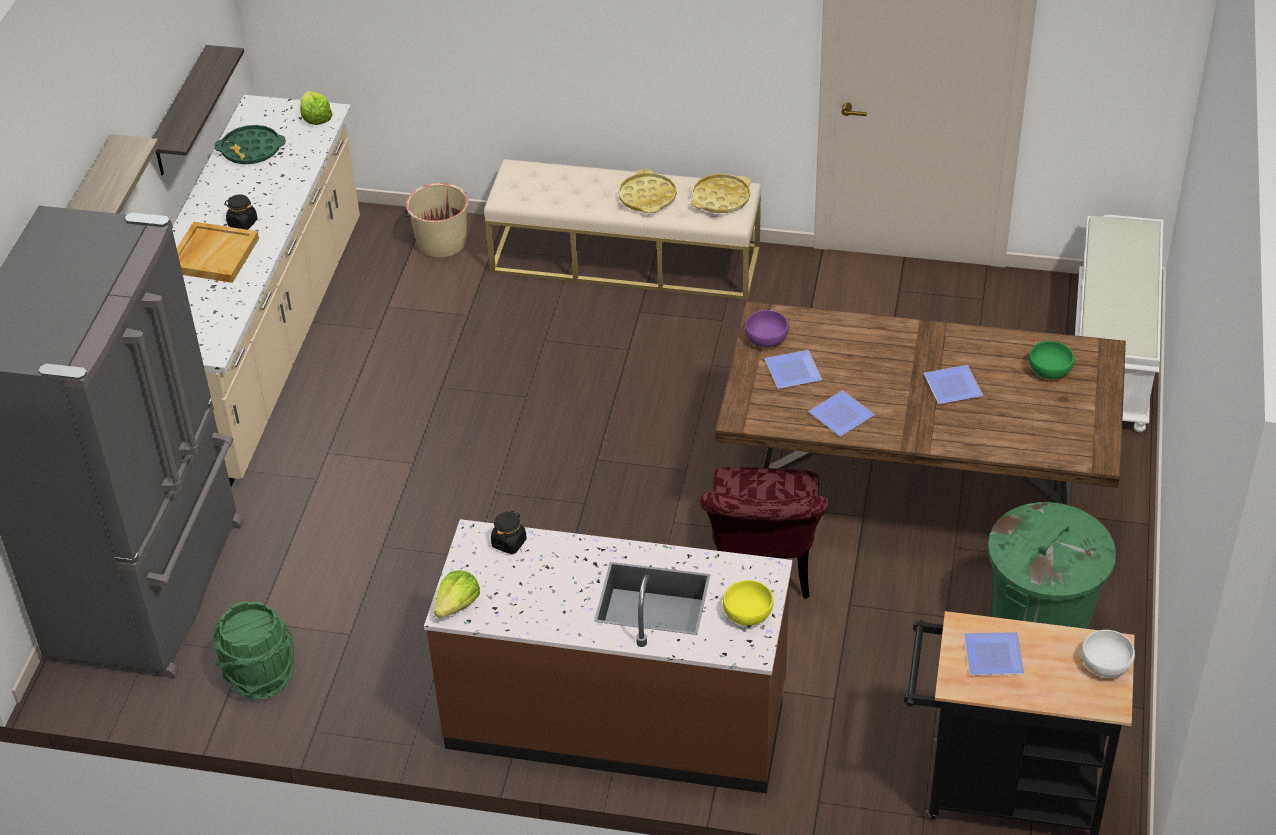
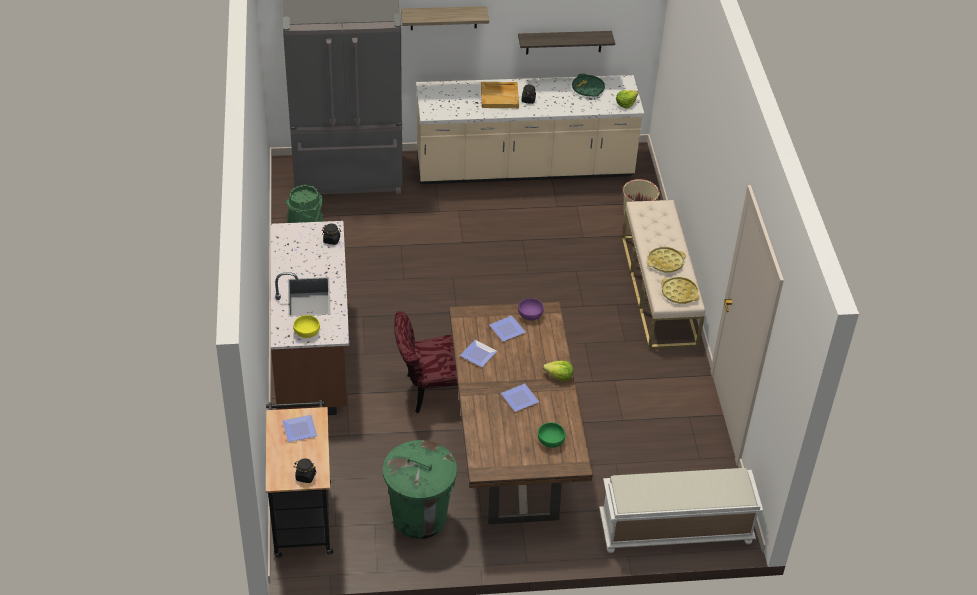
camera: 70 degrees right, 0 degrees up
lettuce [434,570,480,618] -> lettuce moved to [543,361,573,381]
white bowl [1081,630,1135,677] -> black jar [293,458,317,483]

